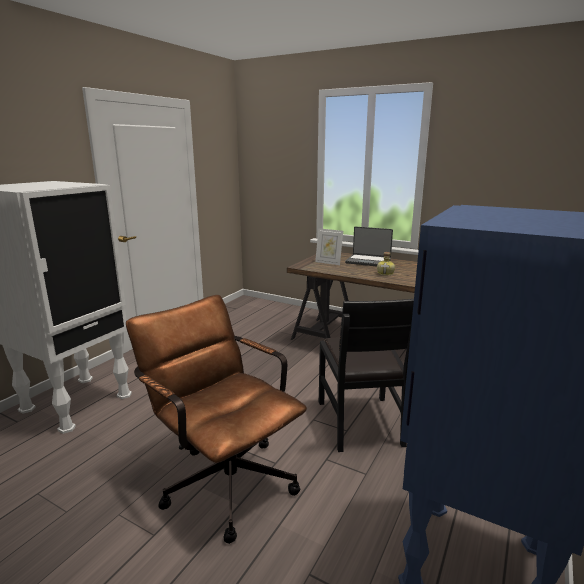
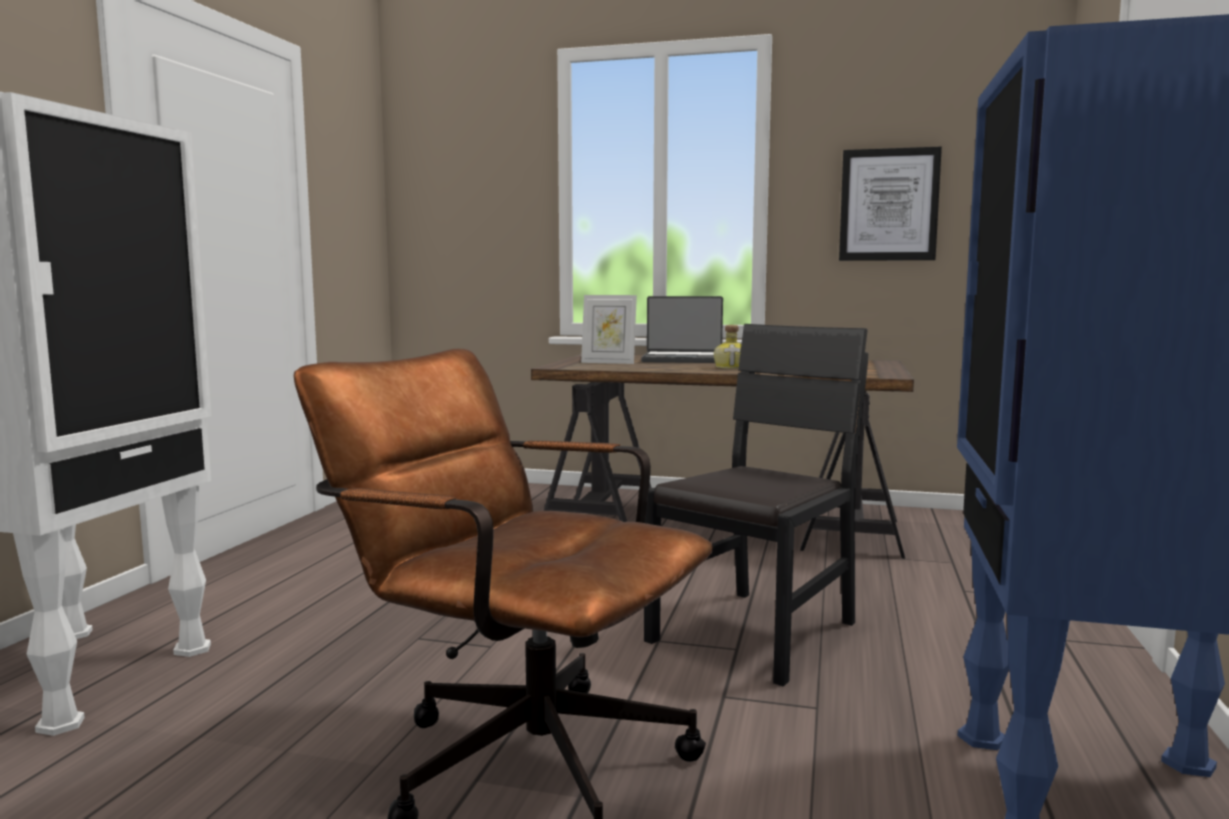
camera: 15 degrees left, 10 degrees down
black chair [319,299,414,452] -> black chair turned 120 degrees counterclockwise [644,324,868,687]
none -> picture [839,146,942,261]

